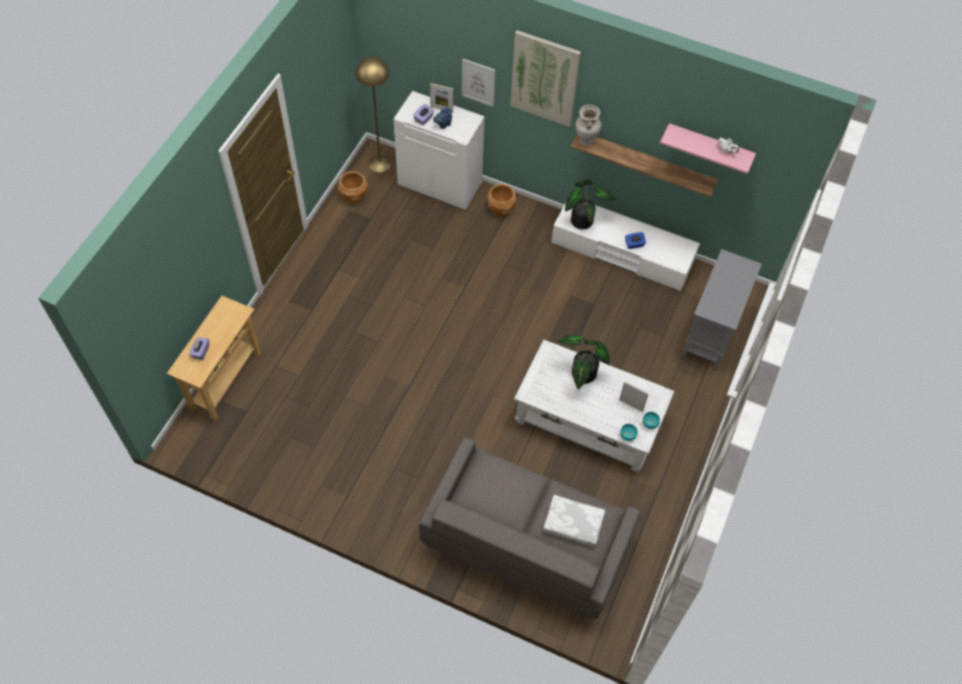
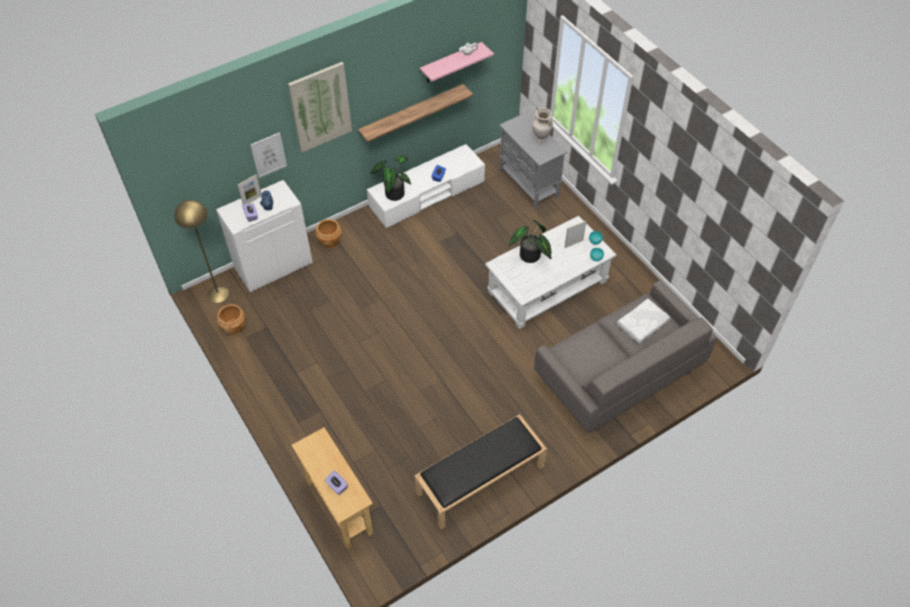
camera: 55 degrees left, 5 degrees down
beige vase [575,105,601,146] -> beige vase moved to [532,108,553,142]
none -> black bench [415,414,547,530]

